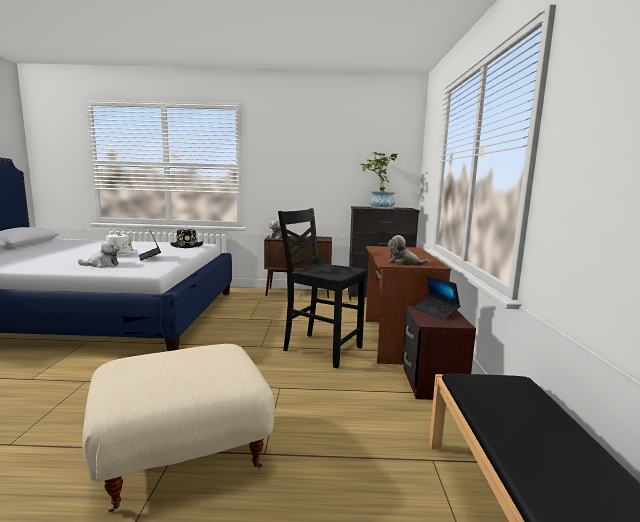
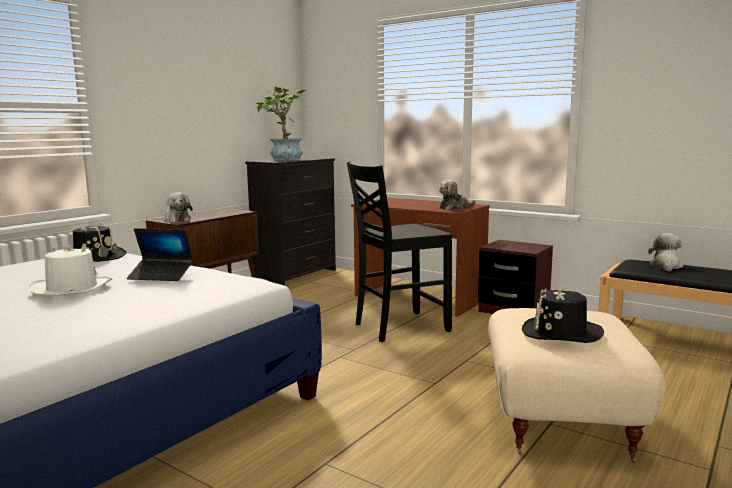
camera: 55 degrees left, 0 degrees up
plush toy [78,240,120,268] -> plush toy moved to [648,233,683,271]
laptop [413,275,460,320] -> none
none -> black hat [522,287,604,343]

